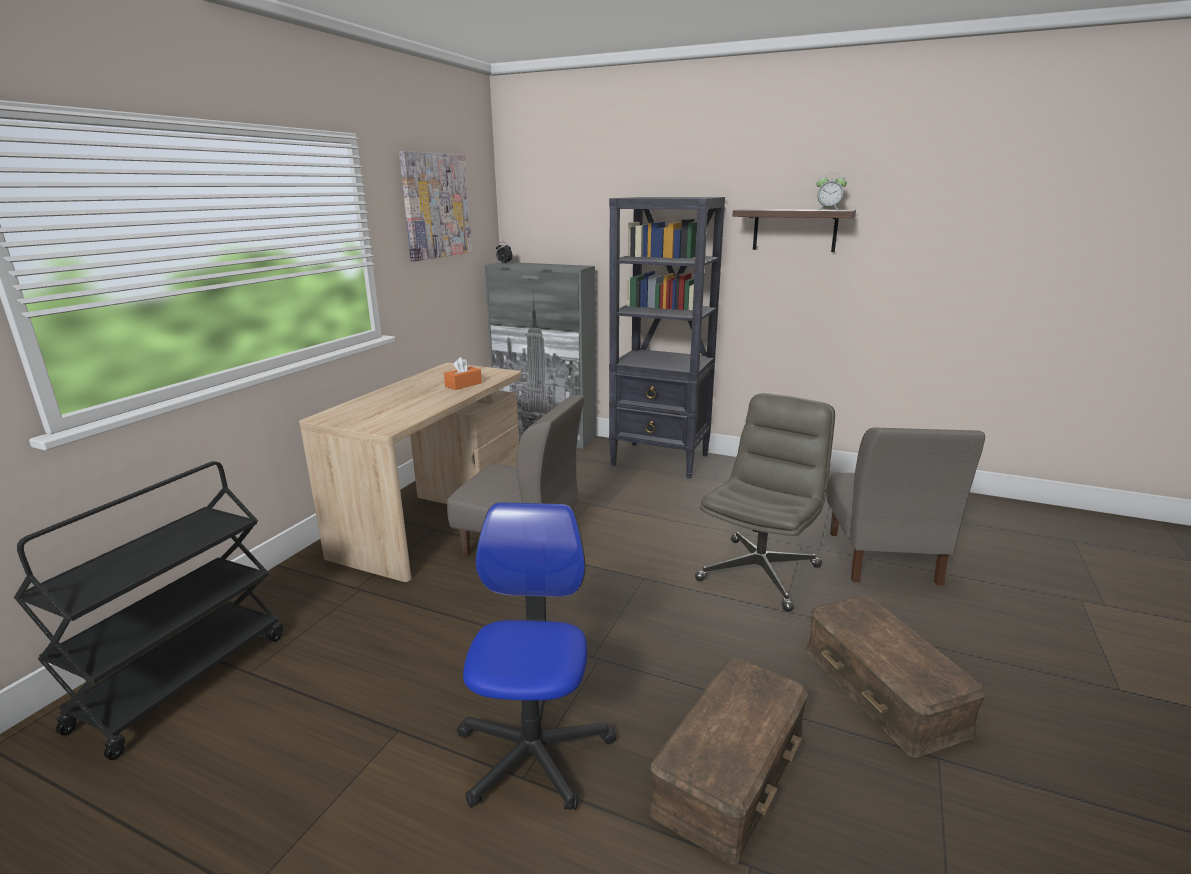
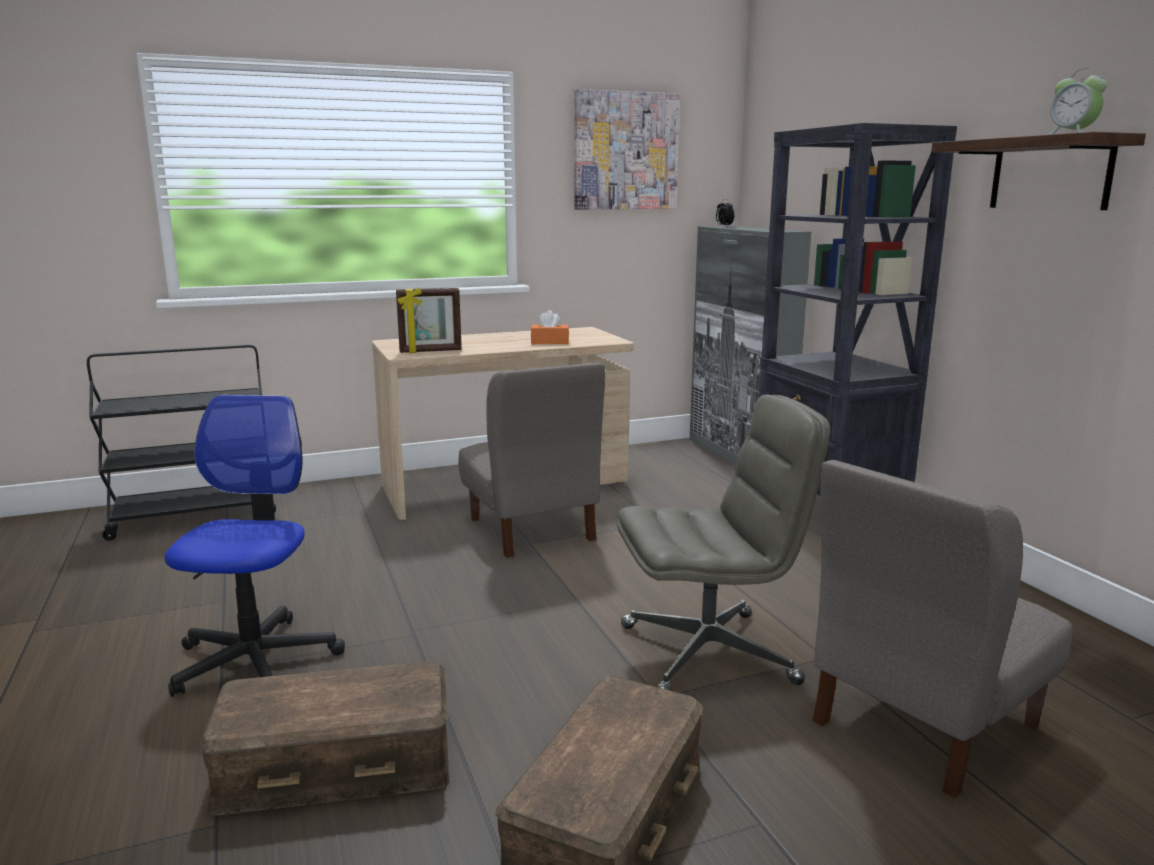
camera: 45 degrees right, 5 degrees down
office chair [457,502,616,810] -> office chair turned 45 degrees counterclockwise [164,395,345,697]
none -> picture frame [396,287,462,353]

